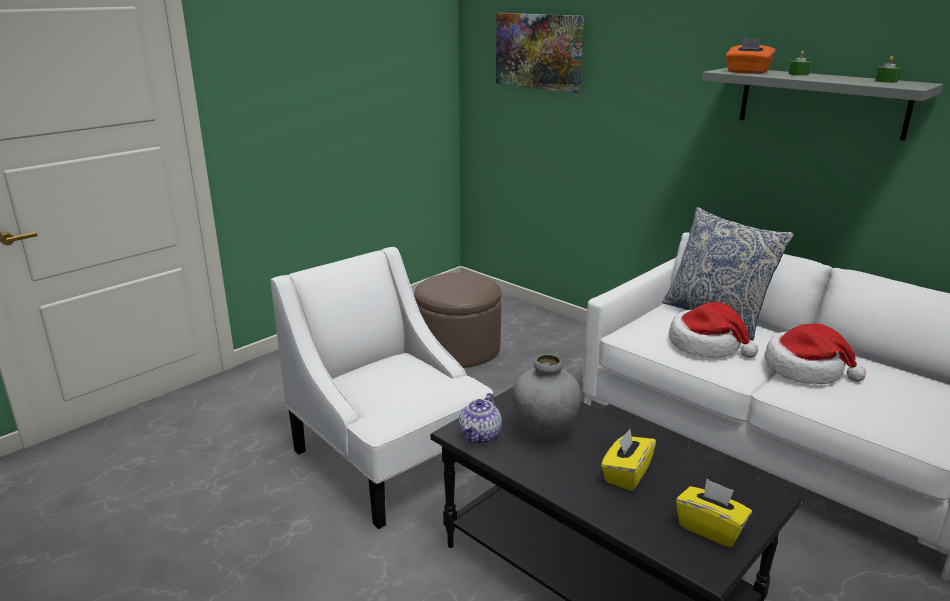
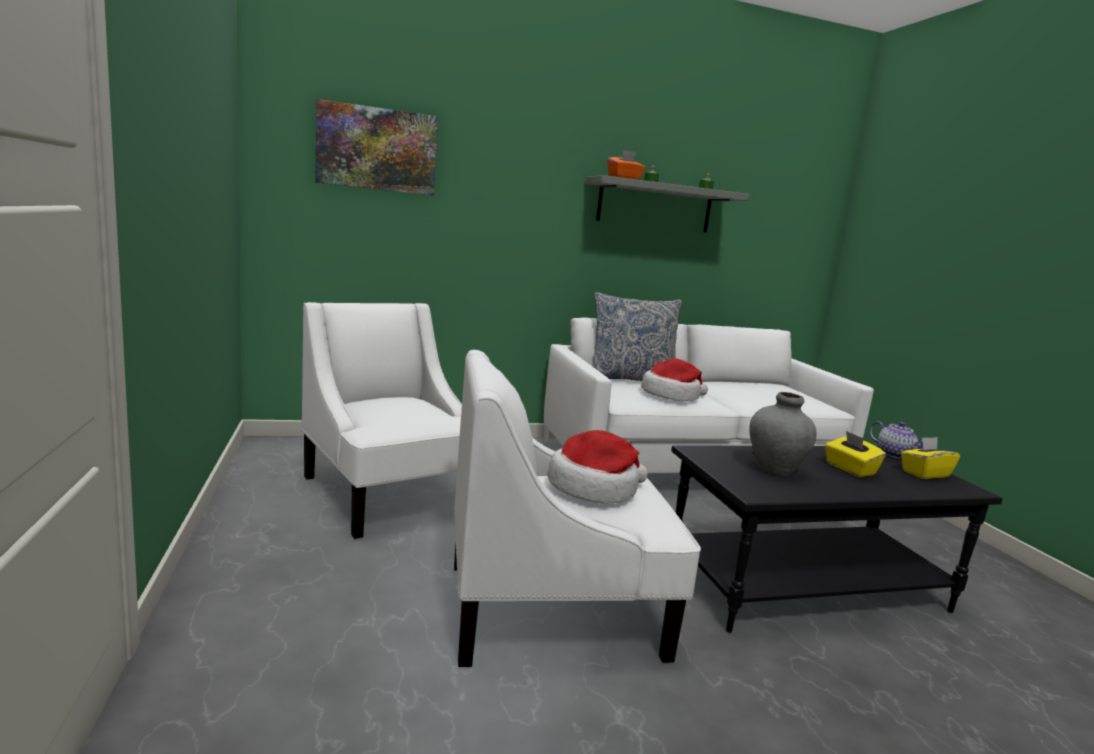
camera: 60 degrees left, 10 degrees down
brown ottoman [414,273,502,368] -> white armchair [302,302,462,539]
teapot [459,393,502,444] -> teapot moved to [869,421,928,459]
hat [764,323,866,384] -> hat moved to [548,430,648,504]

